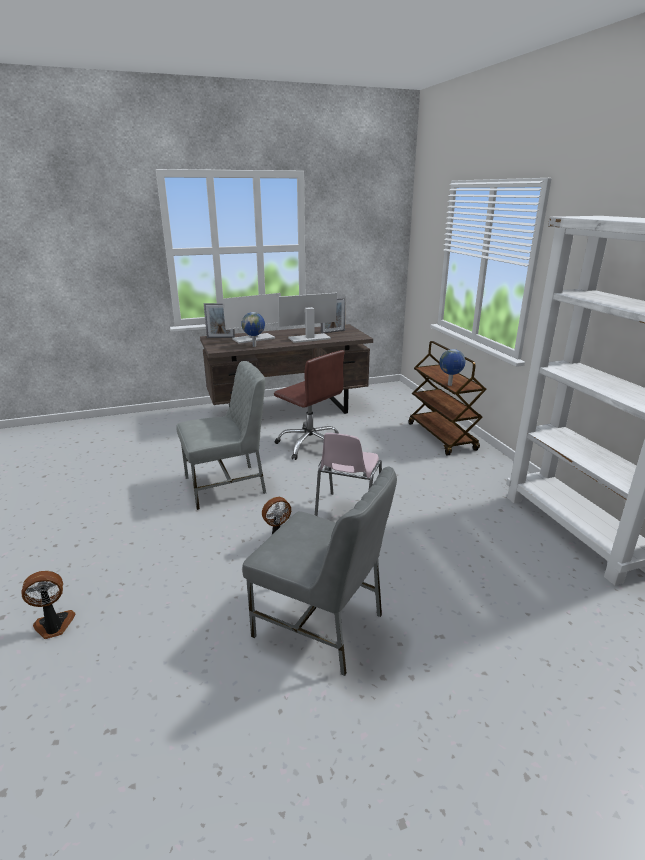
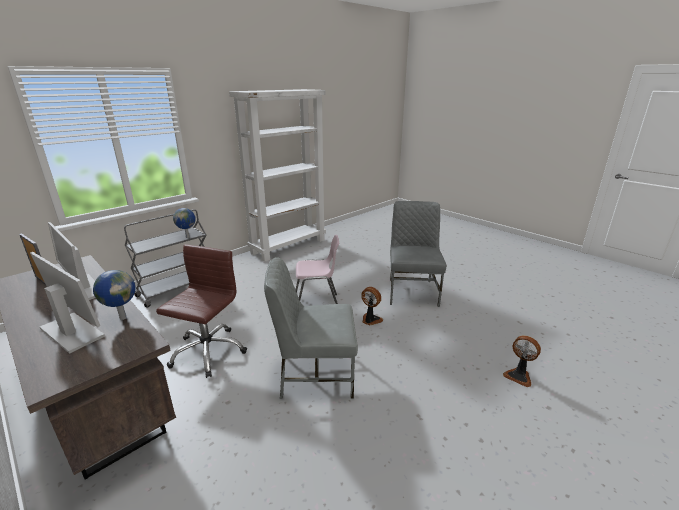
camera: 115 degrees left, 0 degrees up
grey chair [176,361,266,510] -> grey chair turned 45 degrees counterclockwise [264,257,358,399]
picture frame [204,303,235,338] -> none
brown cart [408,341,487,456] -> grey cart [124,209,207,308]

